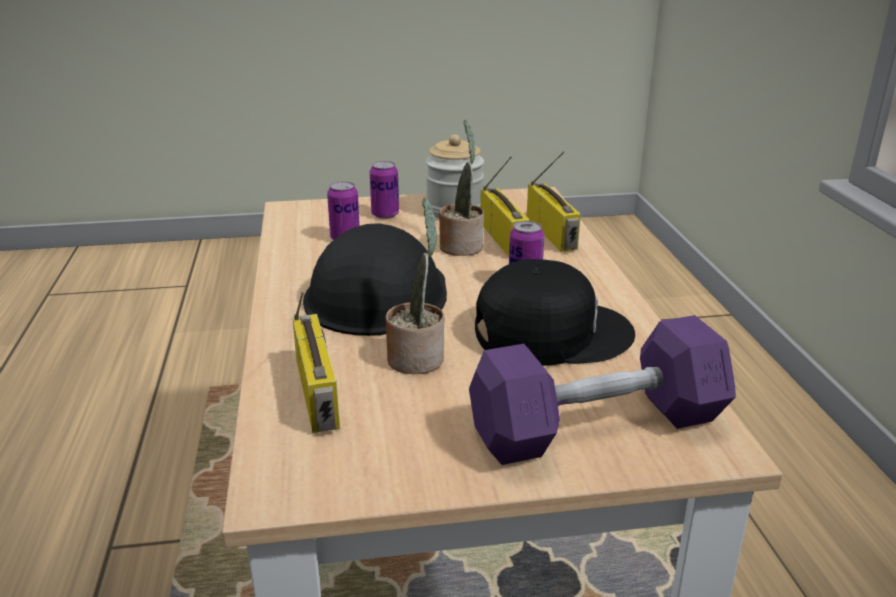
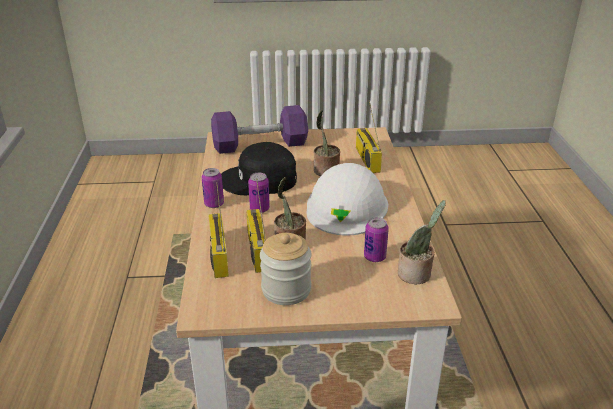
camera: 175 degrees left, 5 degrees up
black hard hat [303,223,447,336] -> white hard hat [307,163,388,236]
can [370,161,399,219] -> can moved to [202,168,224,208]
none -> potted plant [398,200,446,284]

